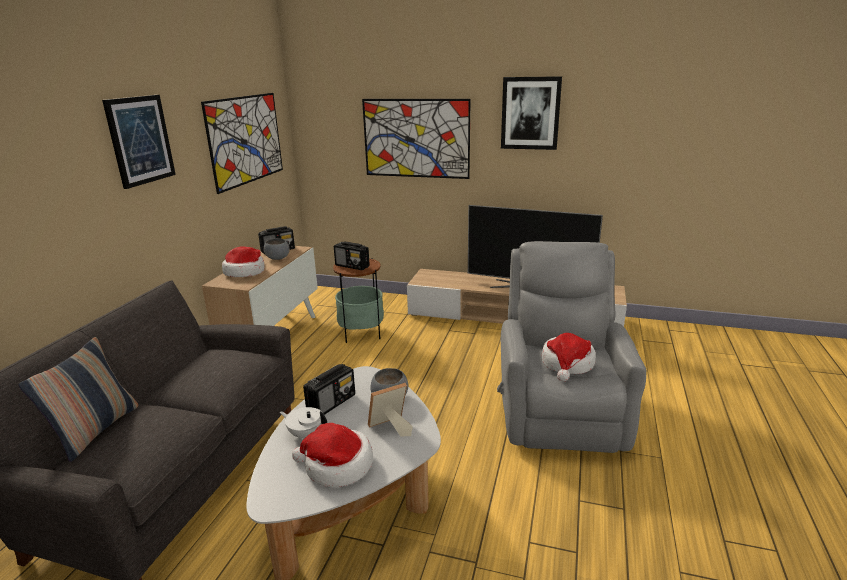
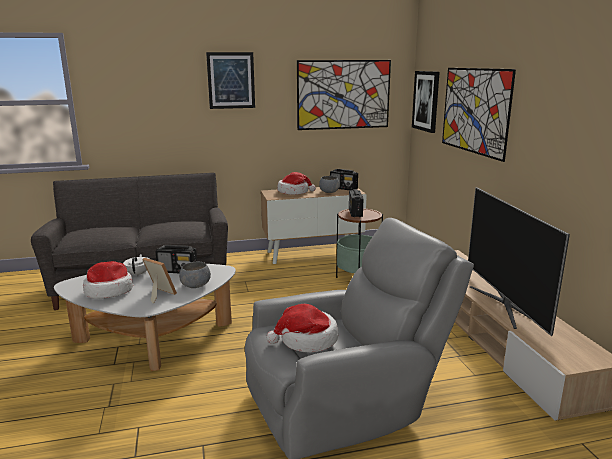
camera: 60 degrees right, 5 degrees down
pillow [19,337,138,462] -> none
picture [501,76,562,150] -> picture moved to [412,71,440,133]

